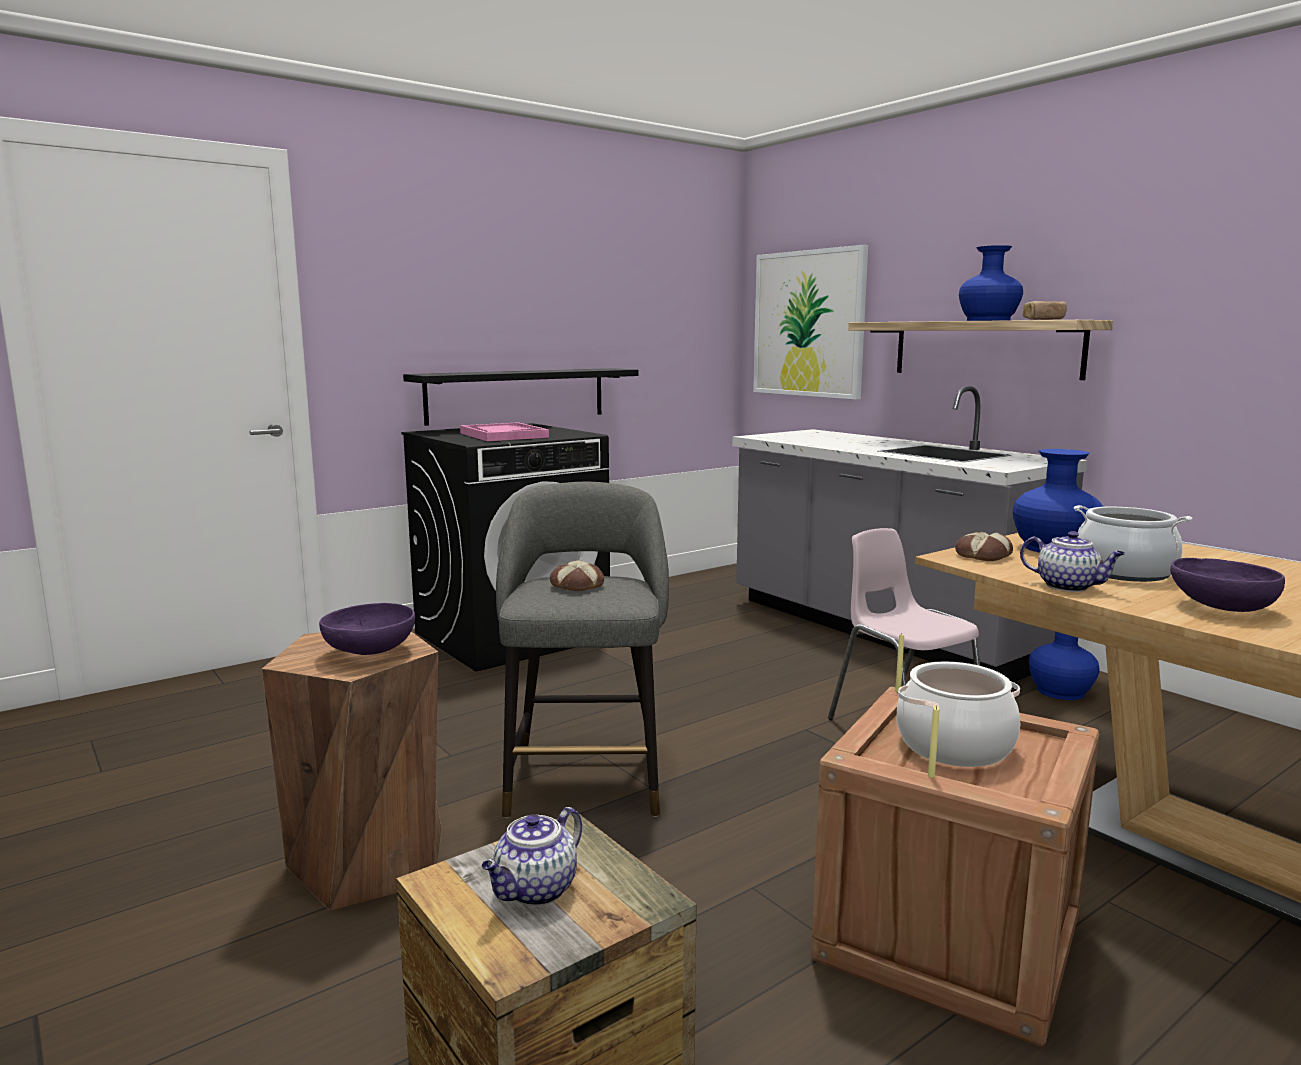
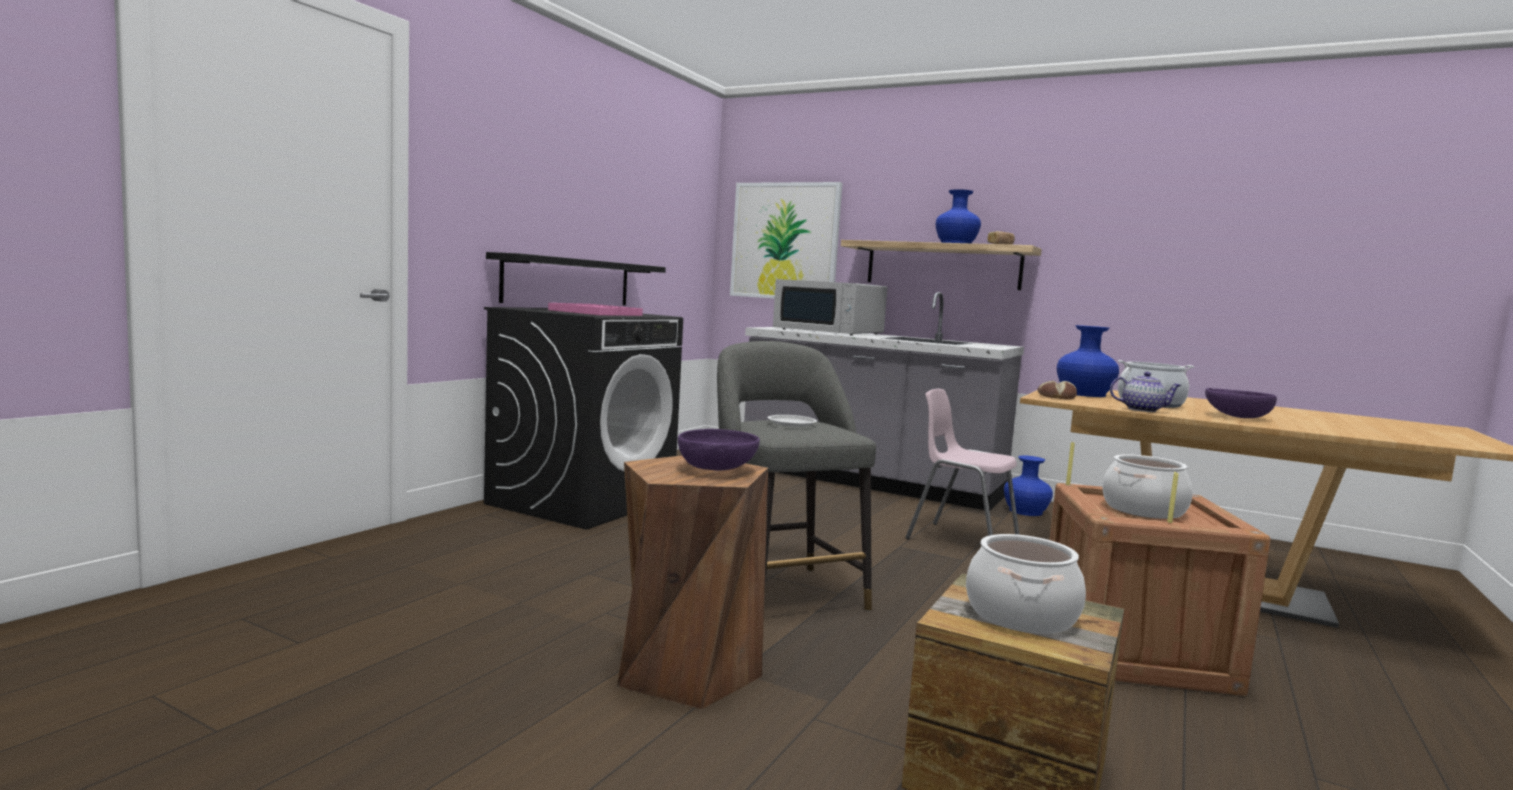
camera: 25 degrees left, 5 degrees down
teapot [481,807,582,906] -> cooking pot [966,534,1086,634]
bread [550,560,604,591] -> white plate [767,415,817,427]
none -> white microwave [773,279,888,336]

